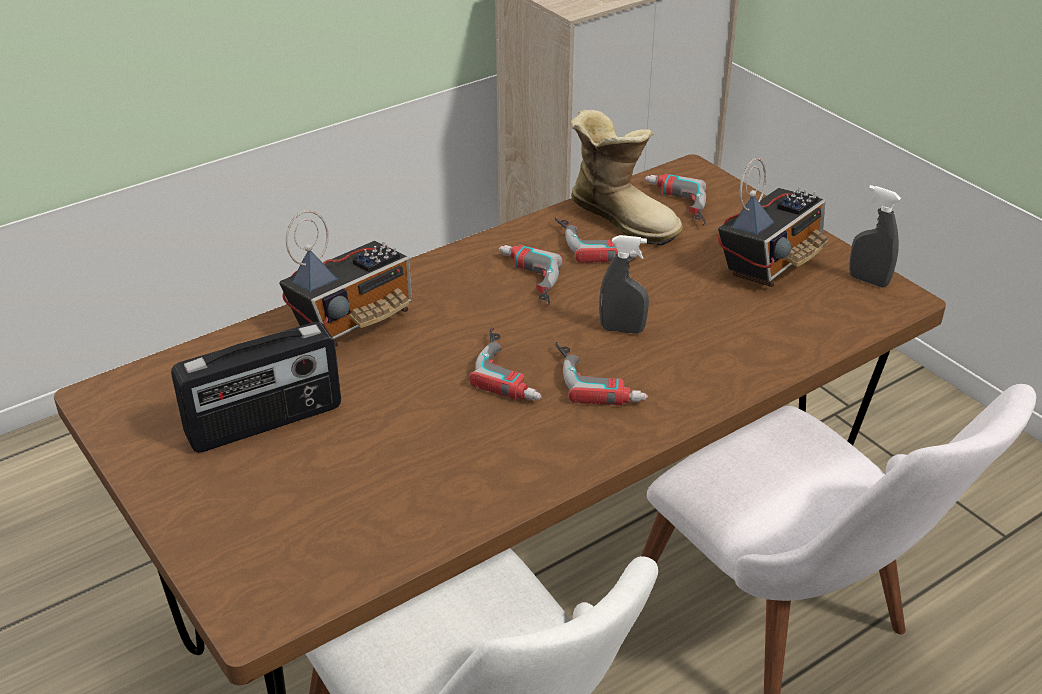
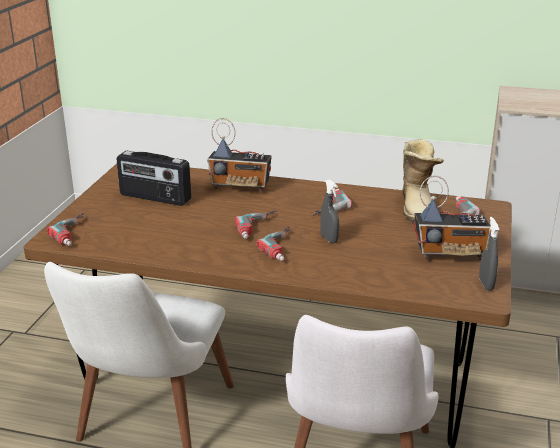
camera: 50 degrees right, 10 degrees down
power drill [555,217,642,263] -> power drill moved to [47,213,84,246]

